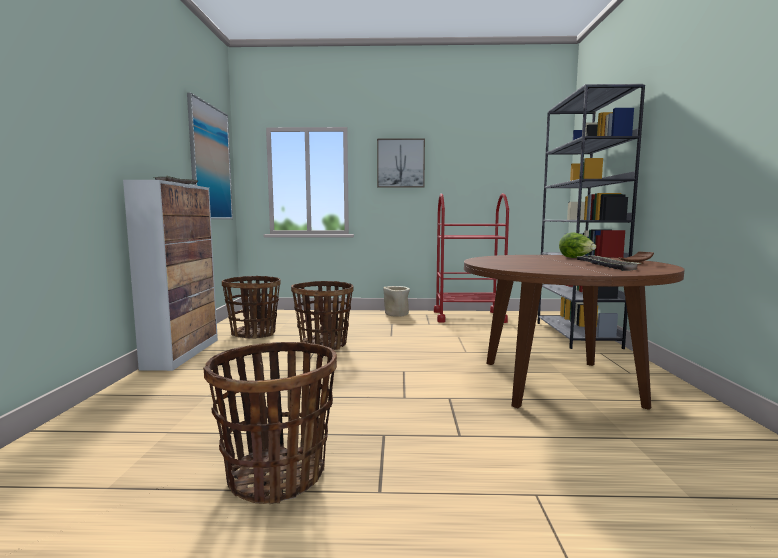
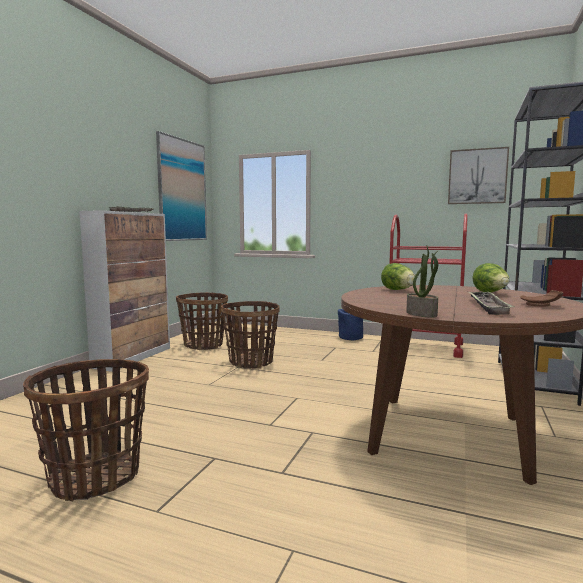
camera: 20 degrees right, 0 degrees up
picture [377,138,425,188] -> picture moved to [448,147,509,204]
beige planter [383,286,410,317] -> blue planter [338,309,363,340]
none -> lettuce [381,263,415,290]
none -> potted plant [406,245,439,317]

